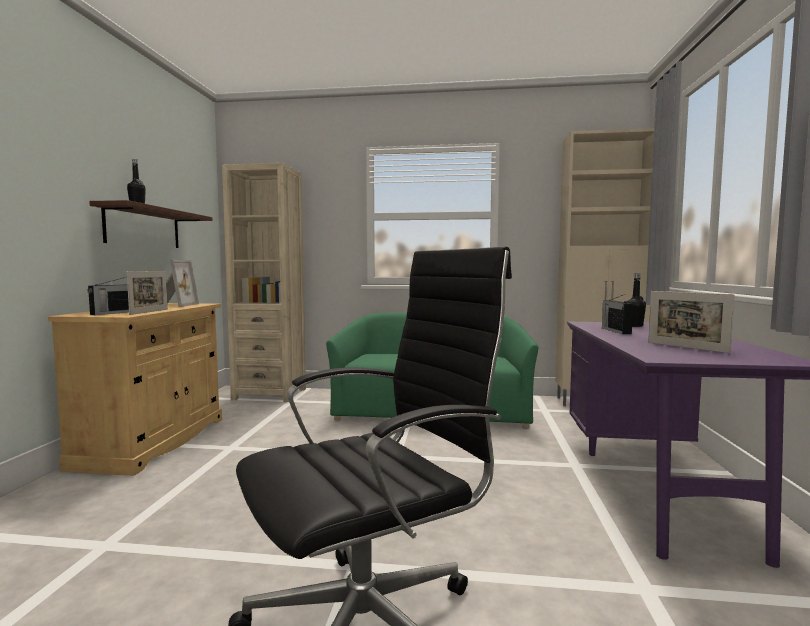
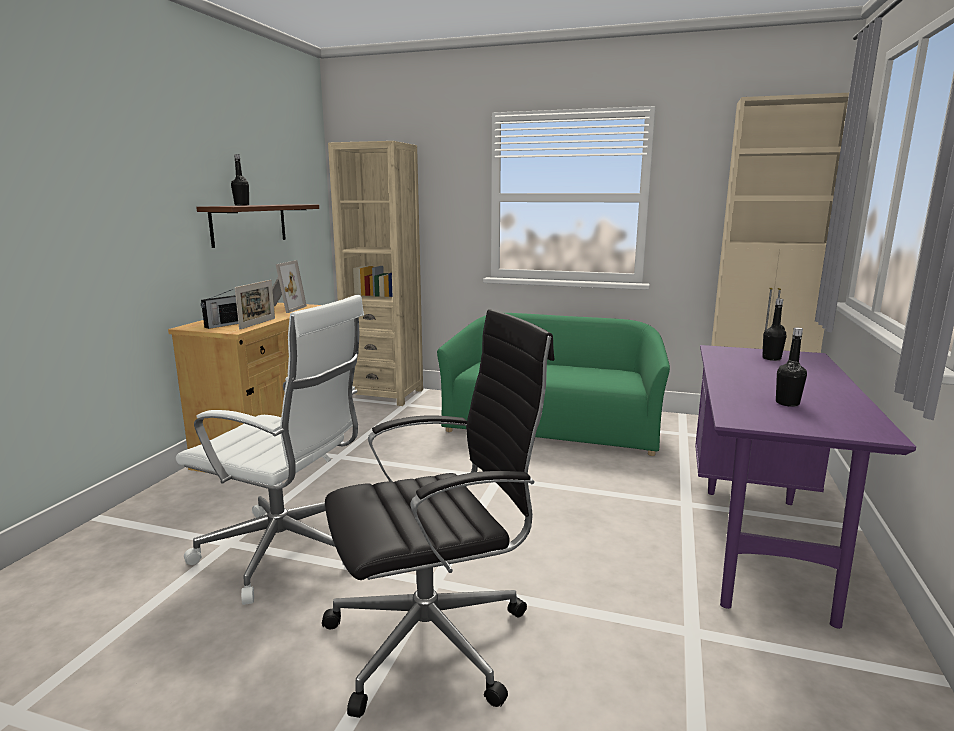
camera: 10 degrees right, 10 degrees up
radio [602,294,633,334] -> none
picture frame [648,291,734,353] -> black bottle [776,328,807,407]
none -> white office chair [176,295,364,605]

